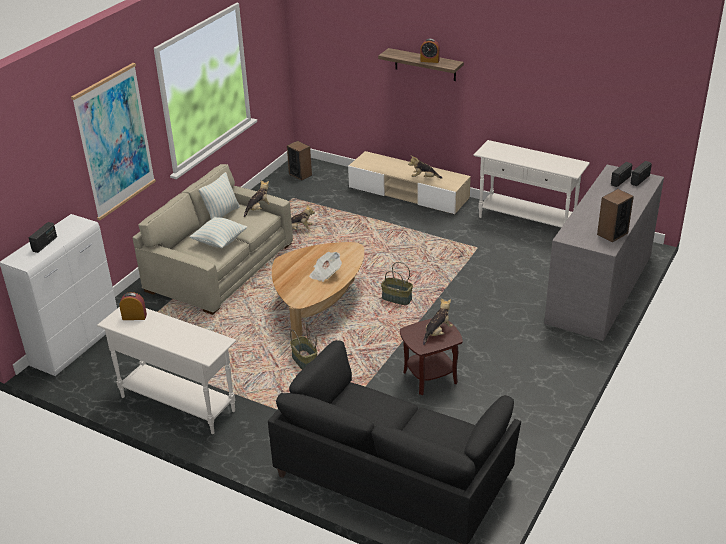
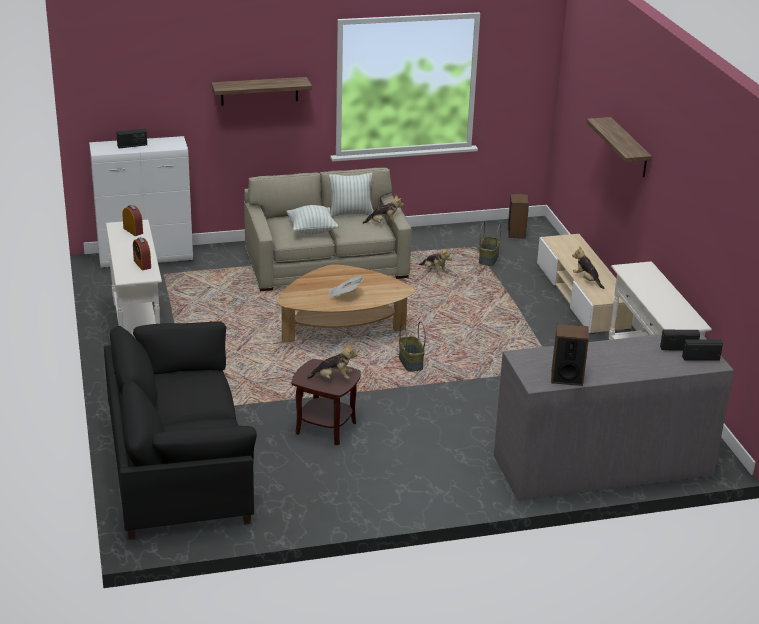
camera: 45 degrees right, 5 degrees down
picture [71,63,156,220] -> shelf [211,77,312,106]
basket [290,324,317,369] -> basket moved to [479,222,501,266]
alarm clock [420,39,440,63] -> alarm clock moved to [133,237,151,270]

